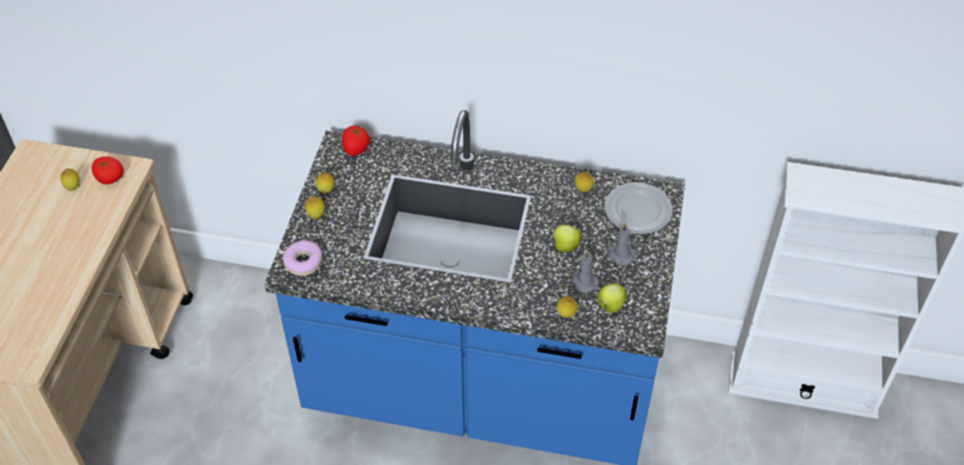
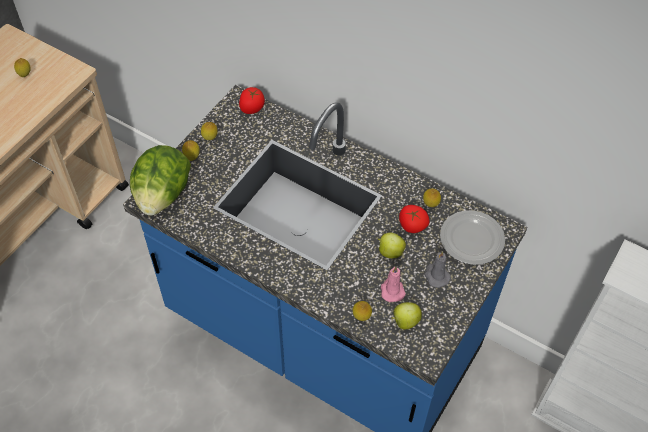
camera: 20 degrees right, 5 degrees up
tomato [92,157,124,184] -> tomato moved to [399,205,430,233]
donut [283,240,322,276] -> lettuce [130,145,191,216]
grey candle [571,250,599,293] -> pink candle [381,266,406,302]

